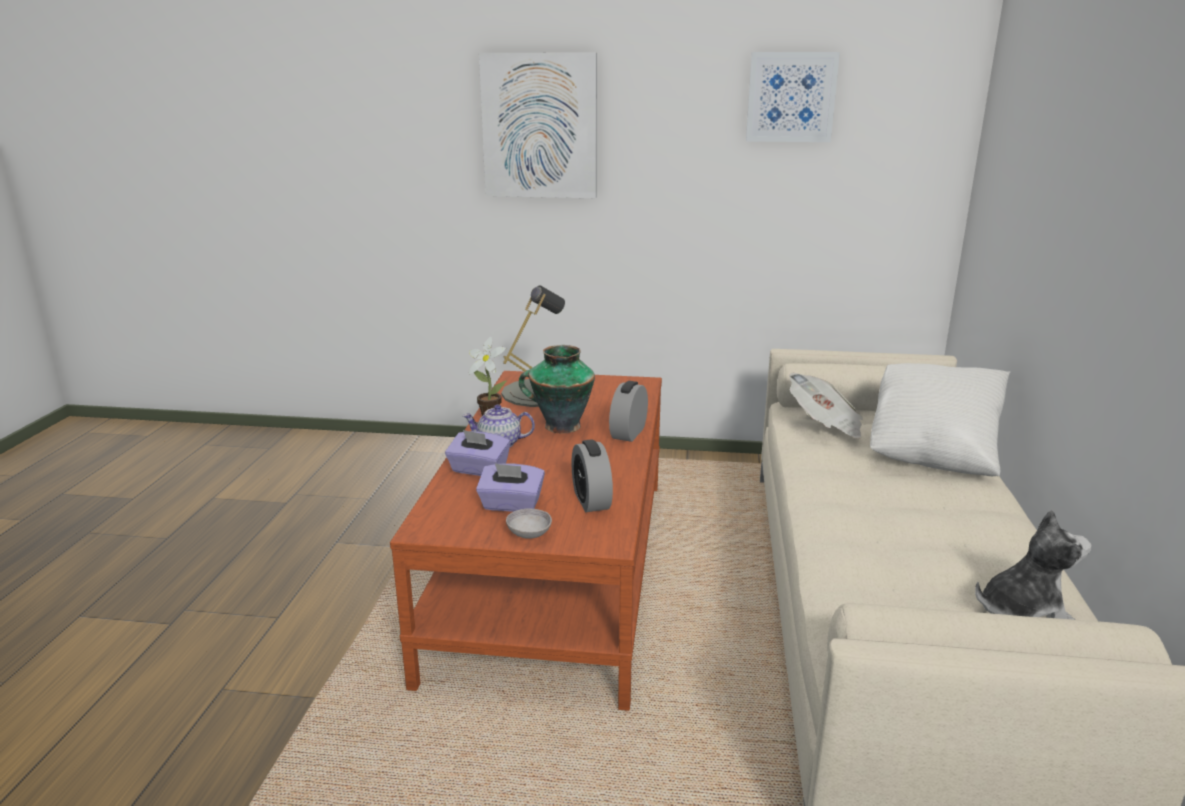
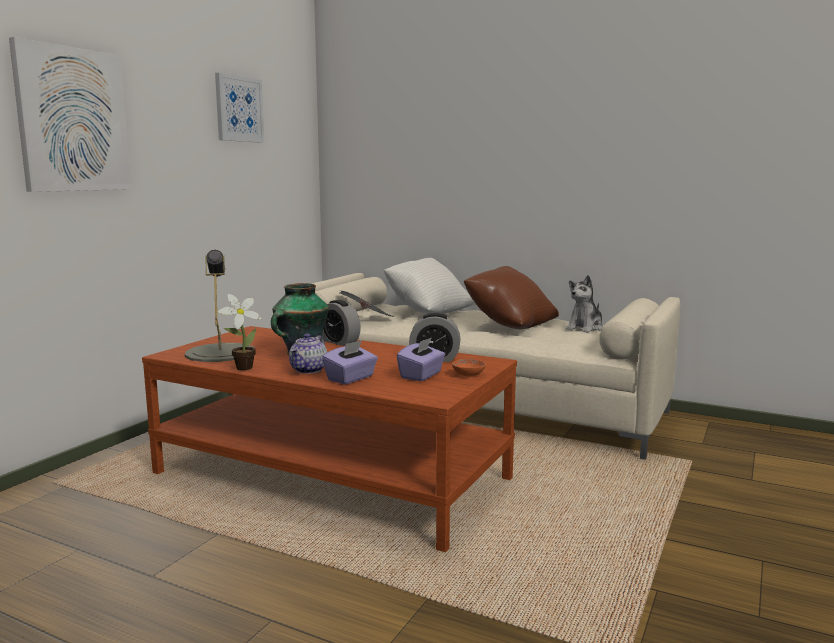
camera: 70 degrees left, 10 degrees down
grey bowl [506,508,552,539] -> orange bowl [452,359,486,377]
plush toy [975,510,1091,620] -> plush toy turned 150 degrees counterclockwise [566,275,603,333]
none -> brown pillow [464,266,559,329]

